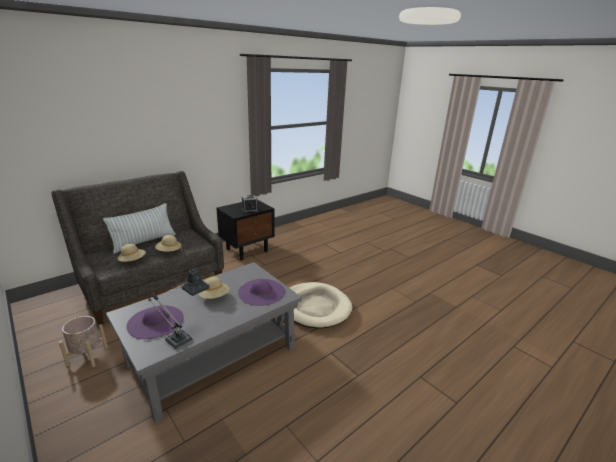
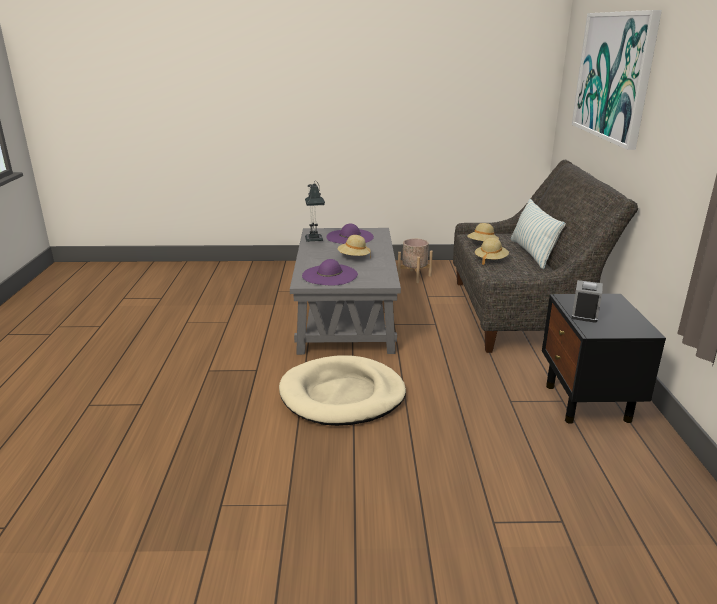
camera: 130 degrees right, 0 degrees up
none -> picture [572,10,662,150]

